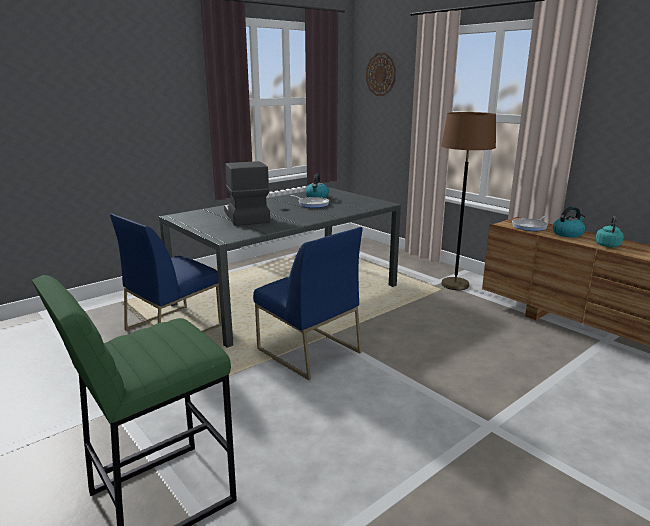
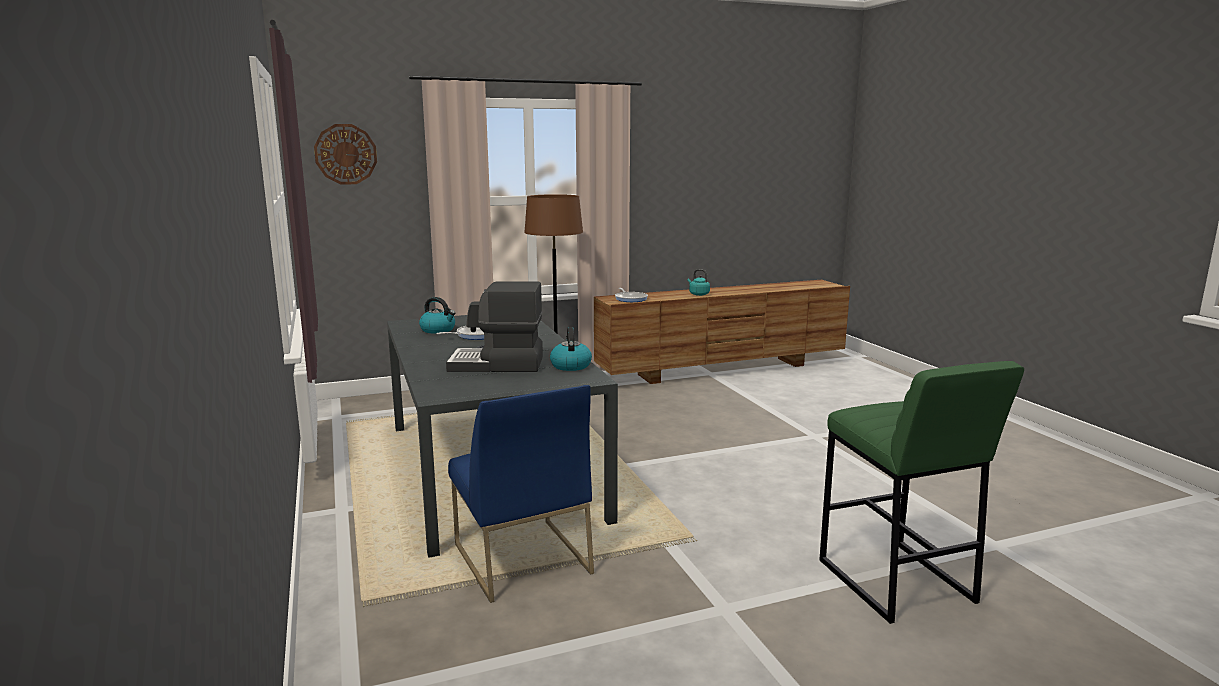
camera: 70 degrees left, 5 degrees down
blue chair [253,227,363,380] -> none
kettle [553,207,585,237] -> kettle moved to [550,327,592,371]

